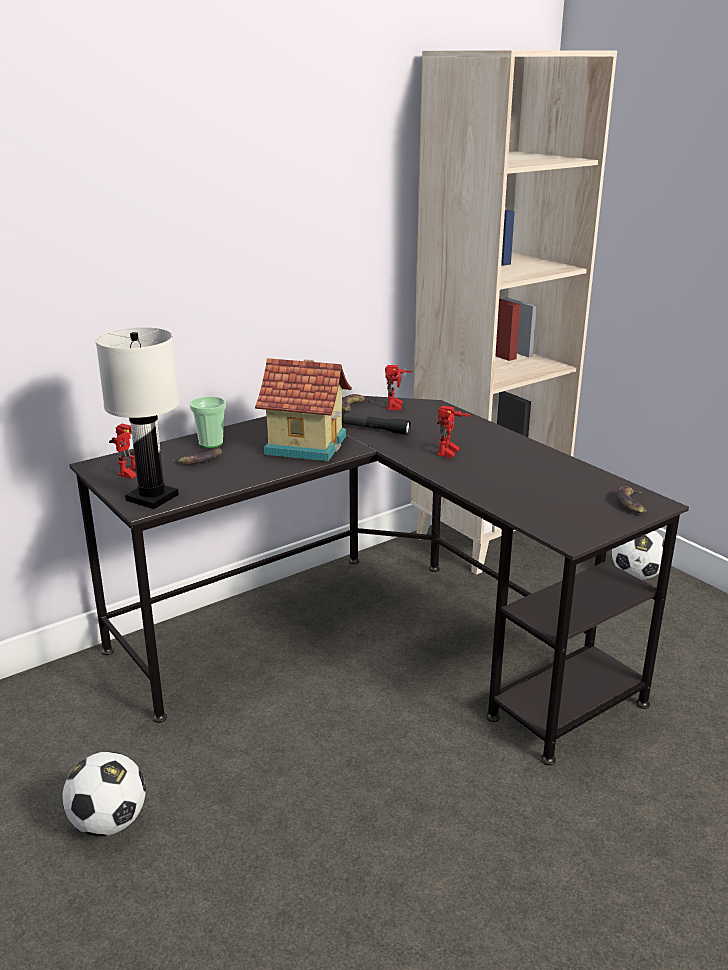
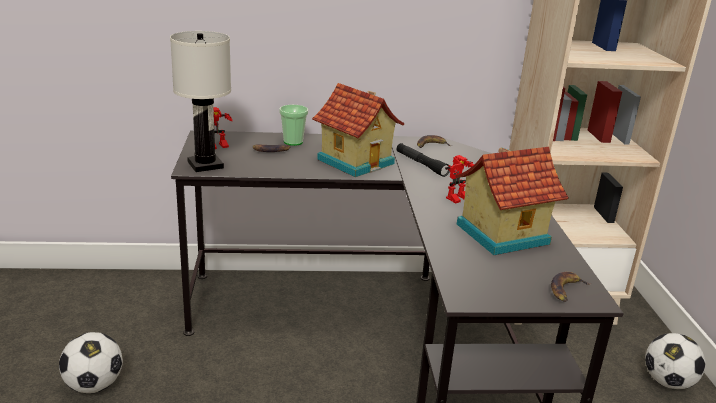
camera: 30 degrees right, 0 degrees up
toy robot [385,365,412,410] -> none
none -> toy house [455,147,569,255]

